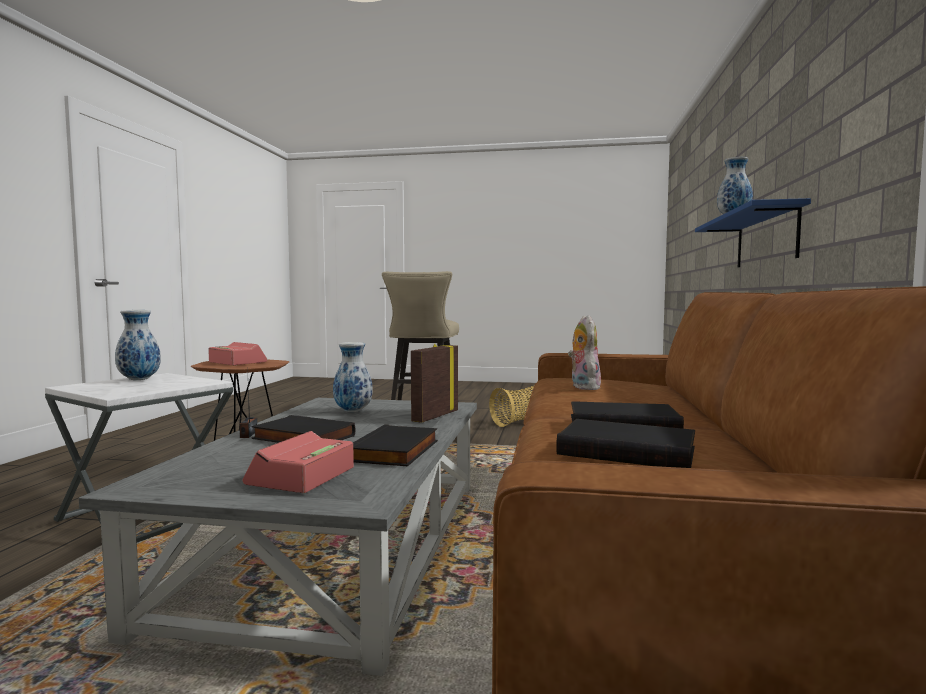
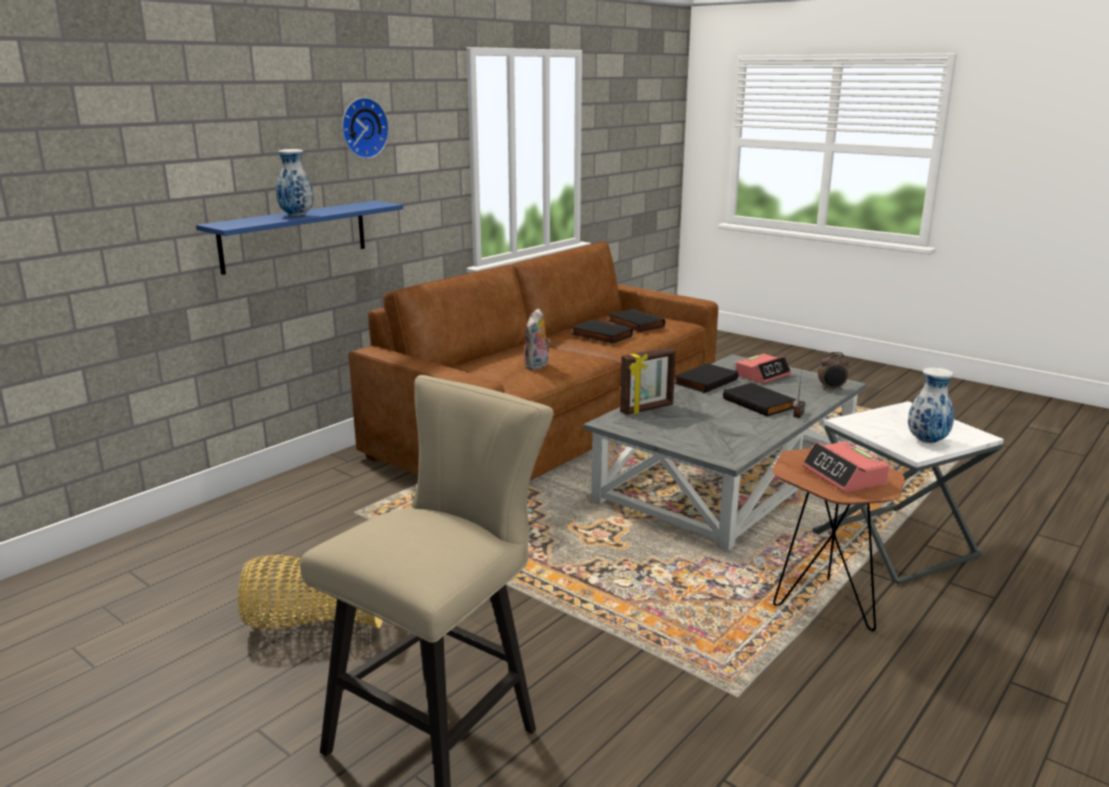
camera: 150 degrees left, 15 degrees up
vase [333,342,373,412] -> none
none -> wall clock [342,97,389,159]
none -> alarm clock [818,352,849,390]

